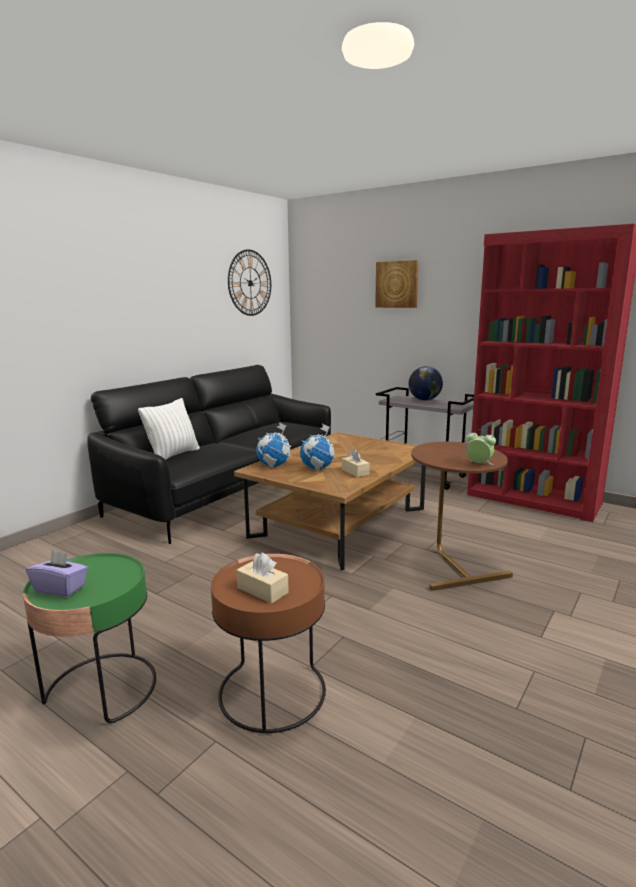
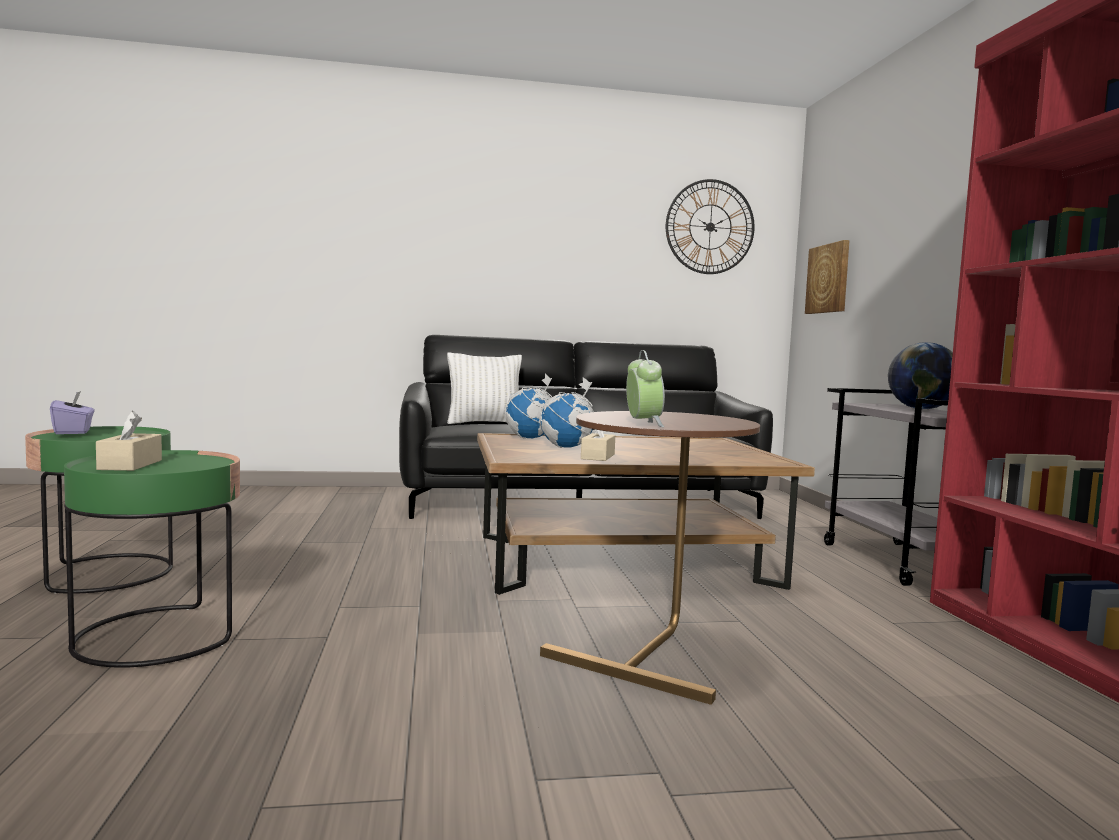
camera: 45 degrees right, 10 degrees down
brown side table [211,554,326,734] -> green side table [64,450,240,668]
picture [375,260,419,308] -> picture moved to [805,240,850,314]

